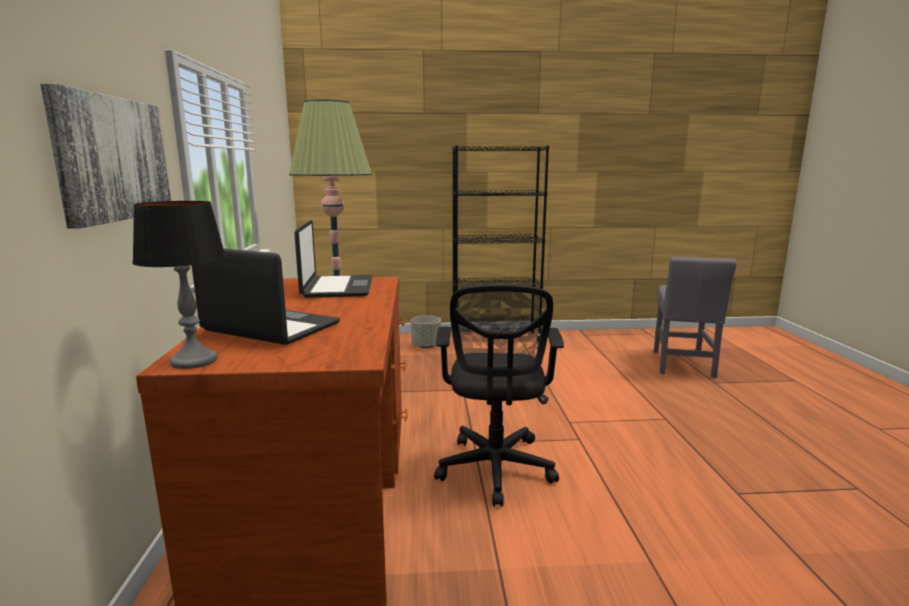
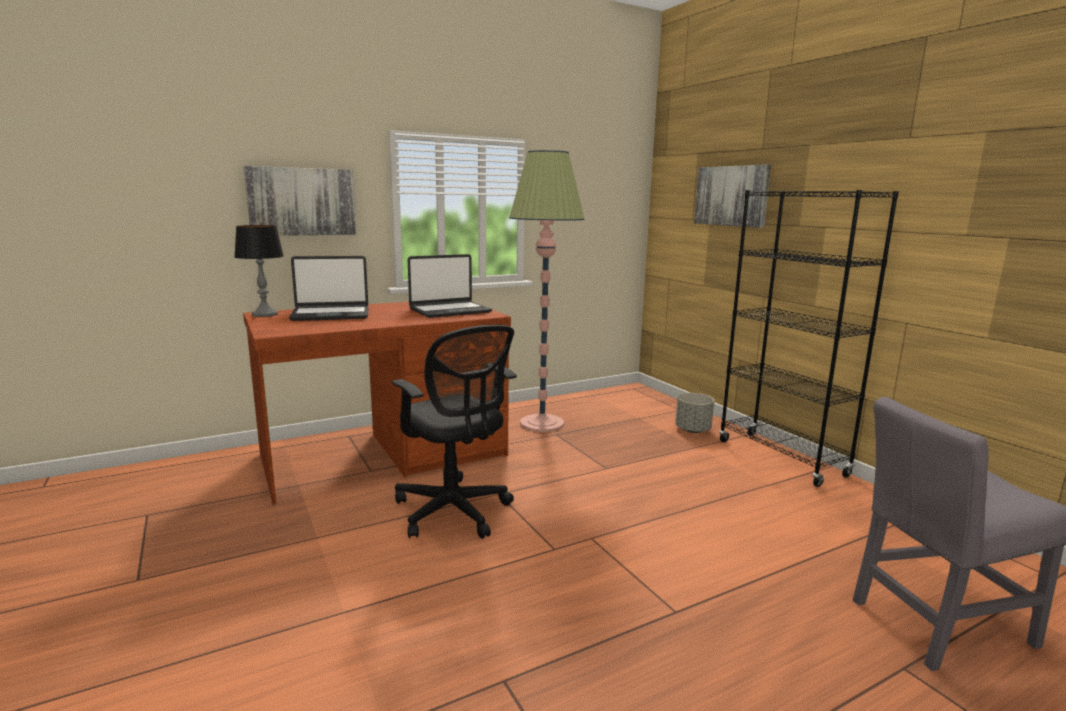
camera: 65 degrees right, 0 degrees up
laptop [192,248,340,345] -> laptop turned 75 degrees clockwise [289,256,368,321]
black office chair [434,284,564,507] -> black office chair turned 105 degrees counterclockwise [392,325,517,539]
none -> picture [694,164,771,228]

